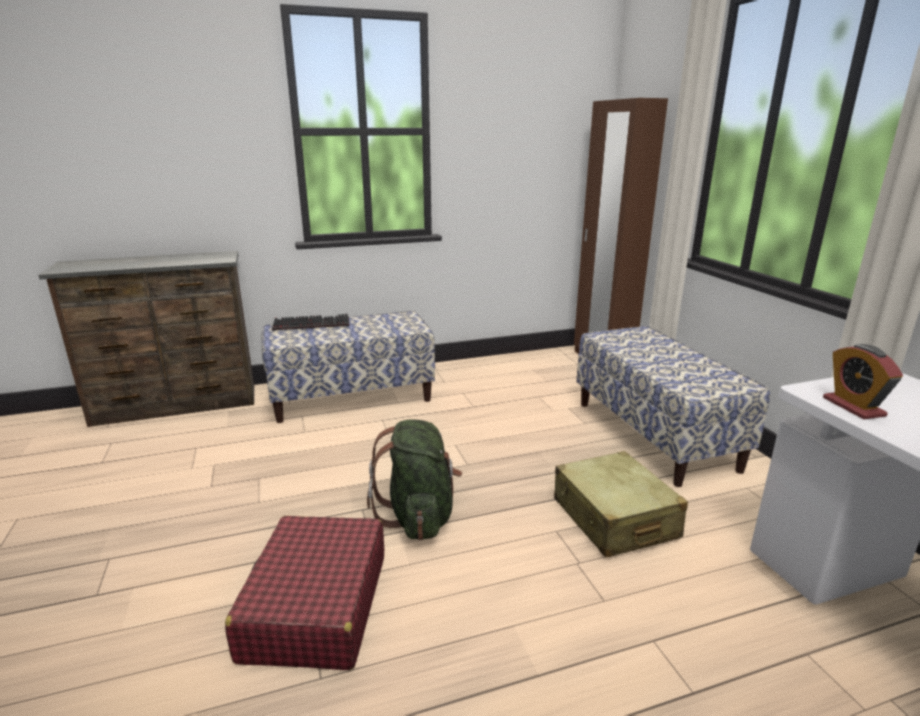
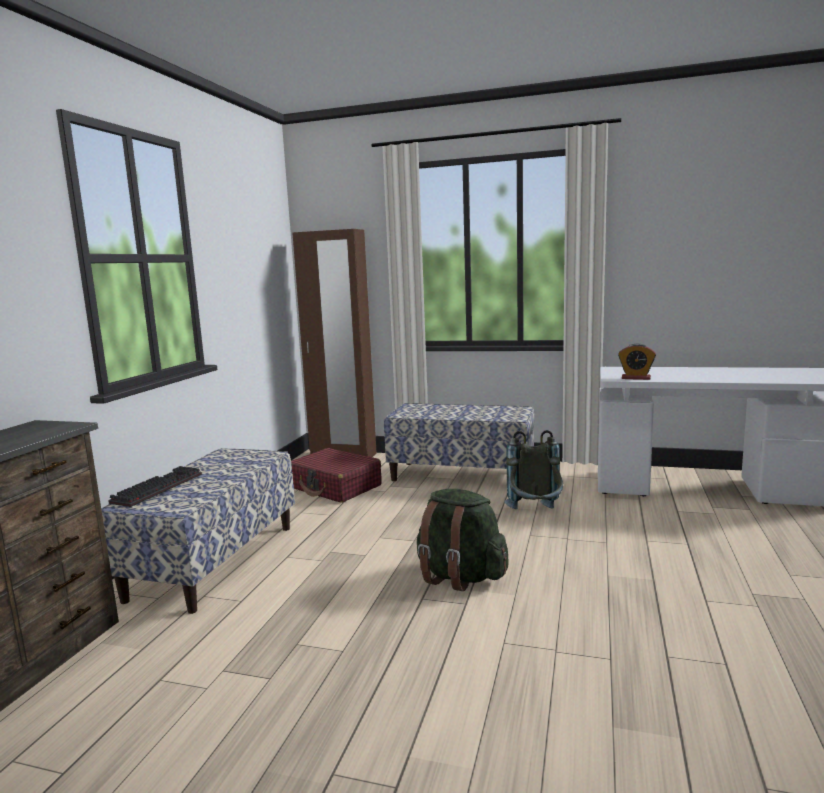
camera: 55 degrees left, 10 degrees down
red suitcase [225,516,384,670] -> red suitcase moved to [291,448,382,503]
beige suitcase [554,451,688,558] -> grey backpack [504,430,563,509]

